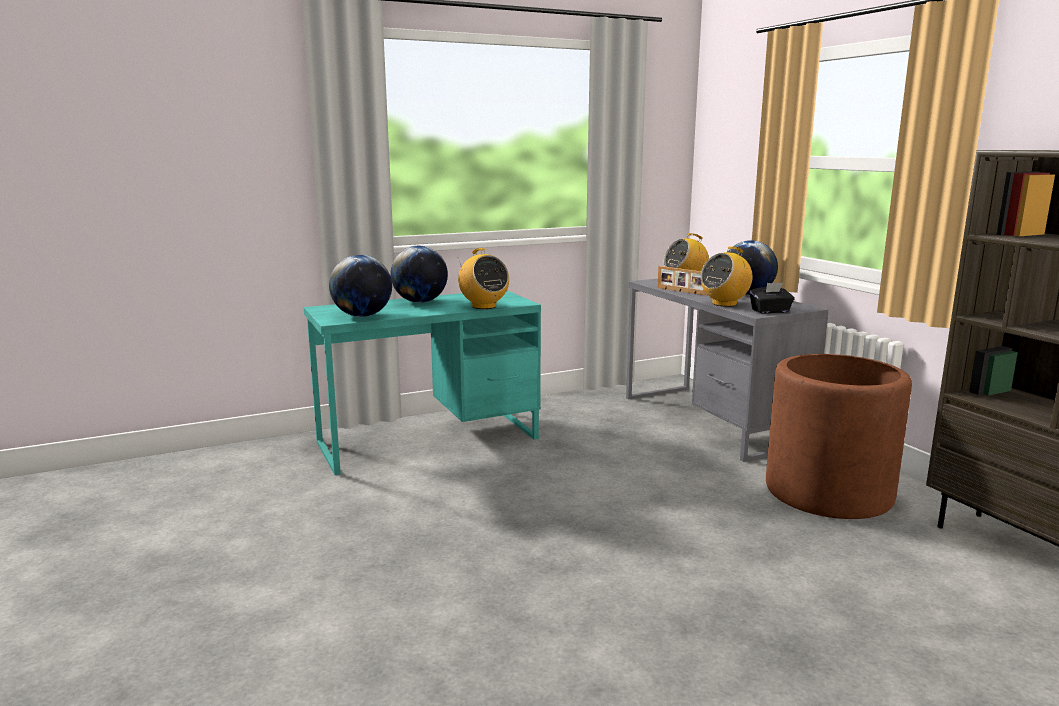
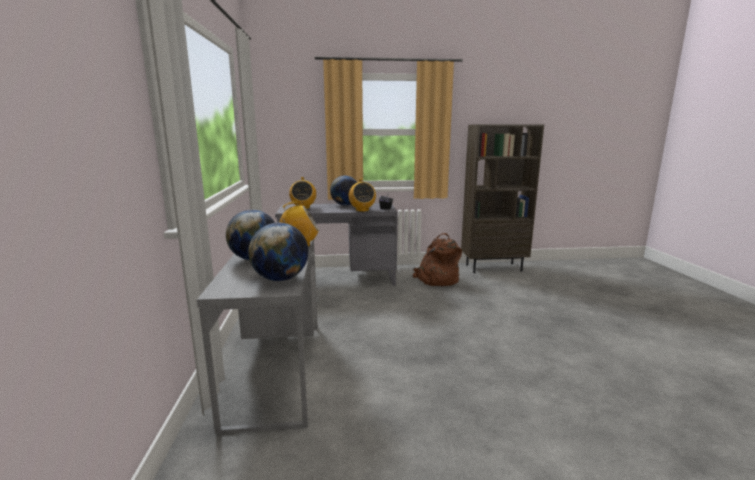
camera: 70 degrees left, 0 degrees up
turquoise desk [304,291,541,475] -> grey desk [197,239,320,434]
picture frame [657,266,707,295] -> none
brown planter [766,354,912,519] -> brown backpack [413,233,462,286]

